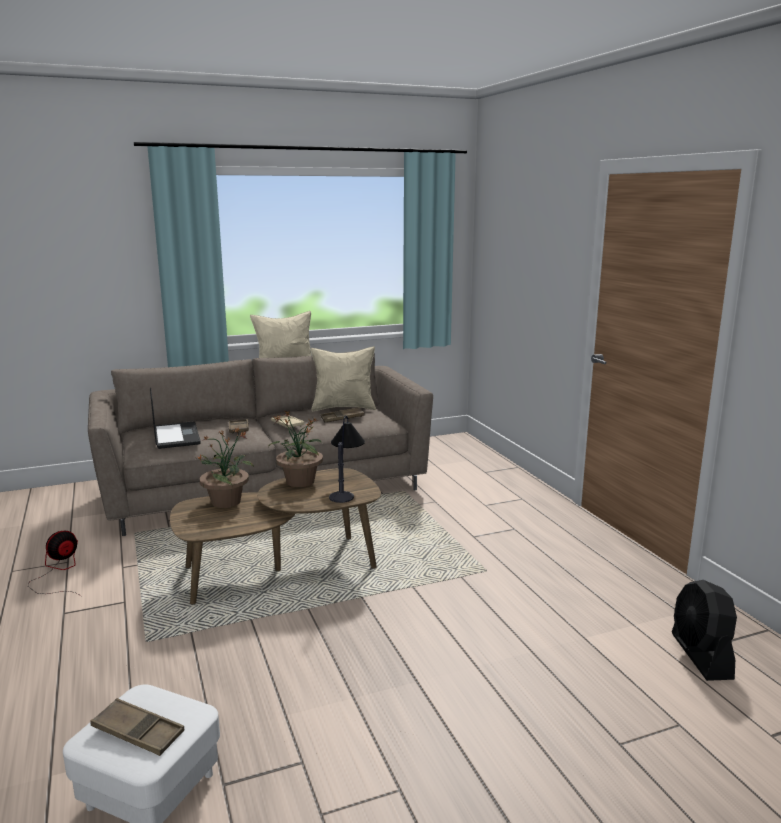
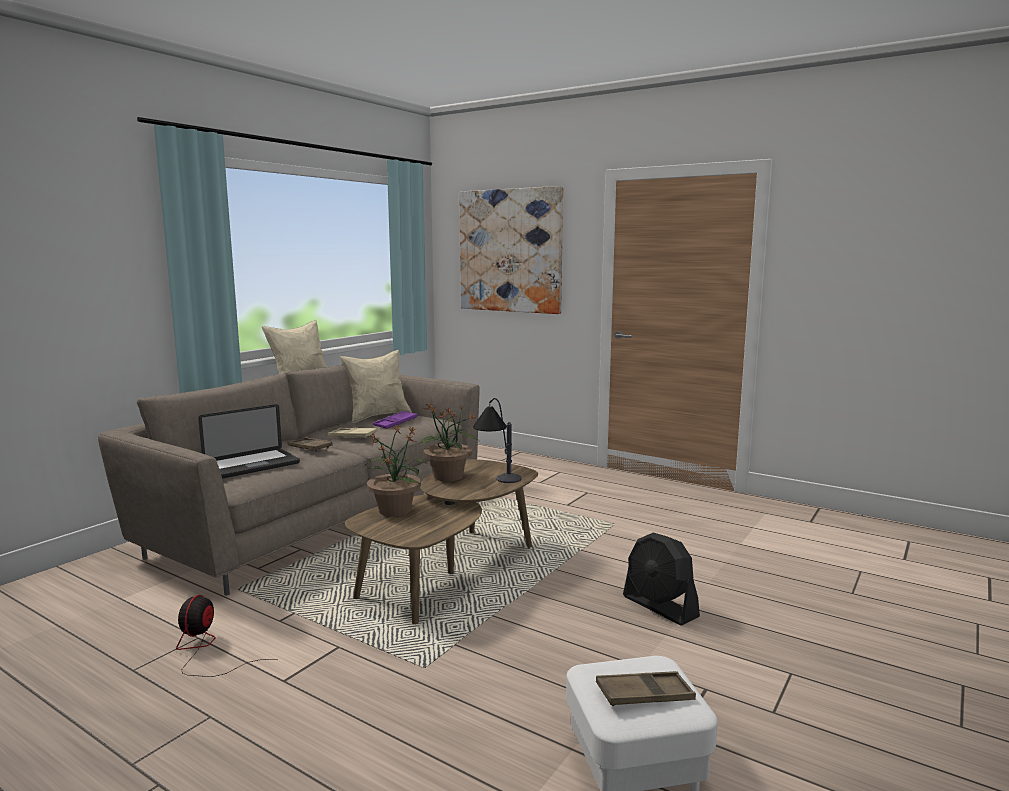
camera: 35 degrees left, 5 degrees down
laptop [150,388,201,449] -> laptop turned 105 degrees clockwise [198,404,300,479]
brown tray [321,407,364,422] -> purple tray [373,411,418,429]
black fan [672,580,737,681] -> black fan moved to [623,532,700,626]
none -> picture [459,186,563,314]

